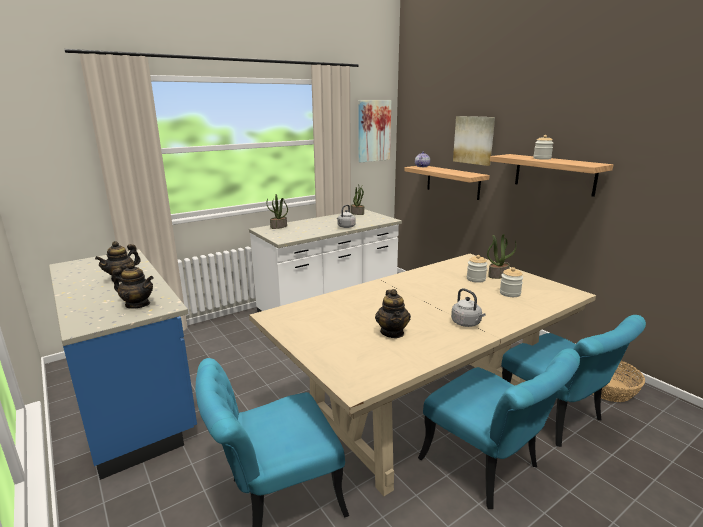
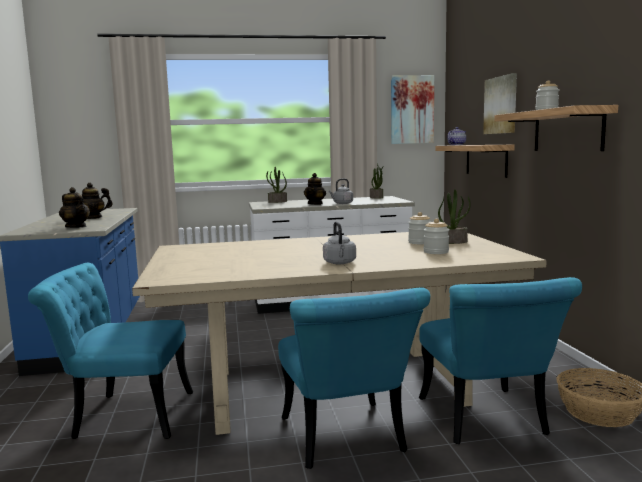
camera: 25 degrees right, 10 degrees down
teapot [375,289,411,338] -> teapot moved to [304,173,326,205]

